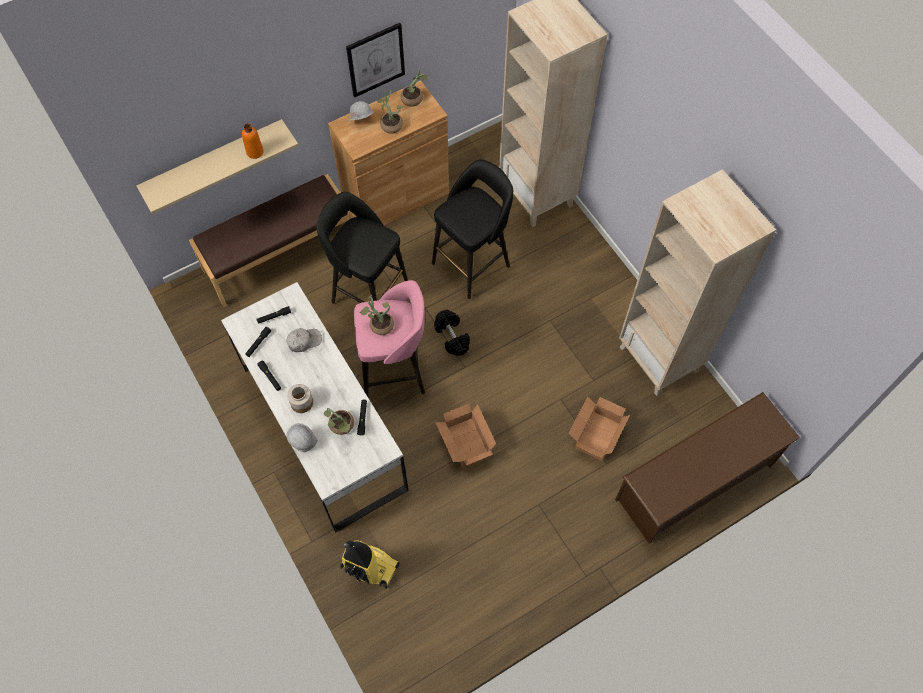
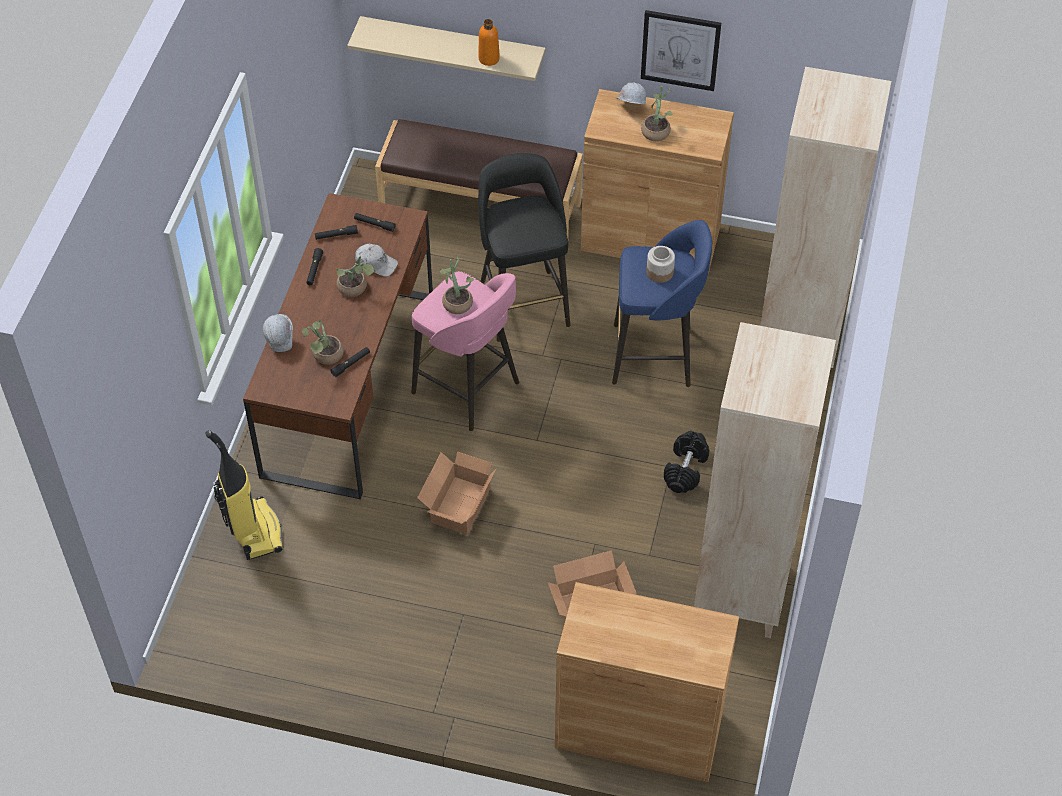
camera: 45 degrees right, 10 degrees down
white desk [221,282,409,532] -> brown desk [243,193,433,500]
jar [287,384,313,413] -> jar moved to [646,246,675,283]
potted plant [400,69,427,107] -> potted plant moved to [336,256,375,297]
black stool [432,160,513,299] -> blue stool [612,220,712,387]
black dumbbell [434,310,470,356] -> black dumbbell moved to [664,431,710,493]
brown shoe rack [615,392,800,544] -> brown cabinet [555,582,739,782]

